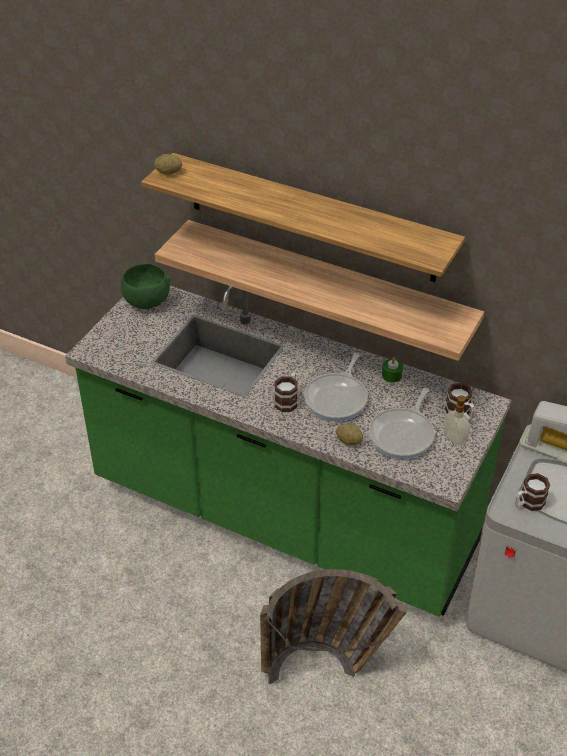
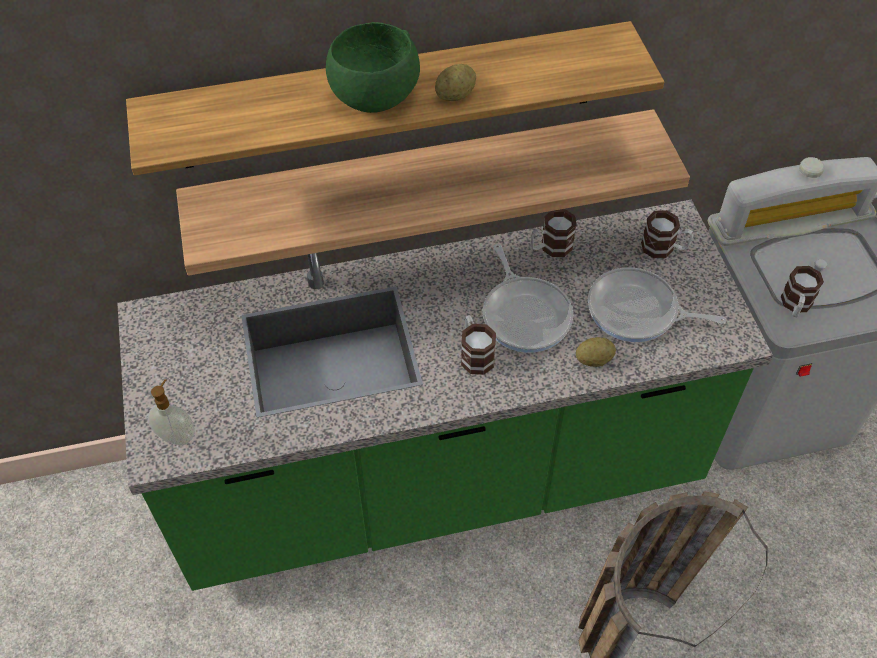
camera: 40 degrees left, 10 degrees up
green bowl [121,264,171,309] -> green bowl moved to [326,22,420,113]
potato [154,154,182,175] -> potato moved to [435,64,476,101]
frying pan [369,388,435,459] -> frying pan turned 120 degrees clockwise [588,268,726,342]
green candle [382,357,403,383] -> mug [530,209,577,257]
soap dispenser [444,395,470,445] -> soap dispenser moved to [147,379,195,445]

